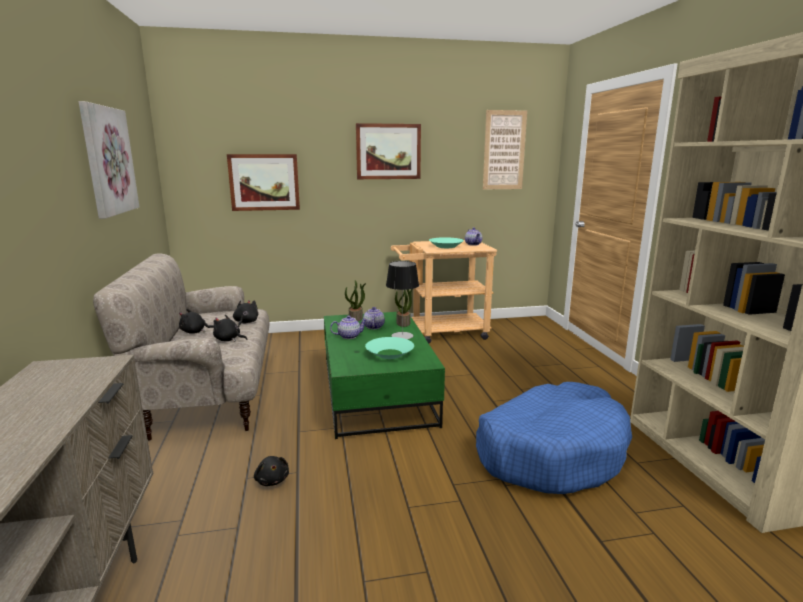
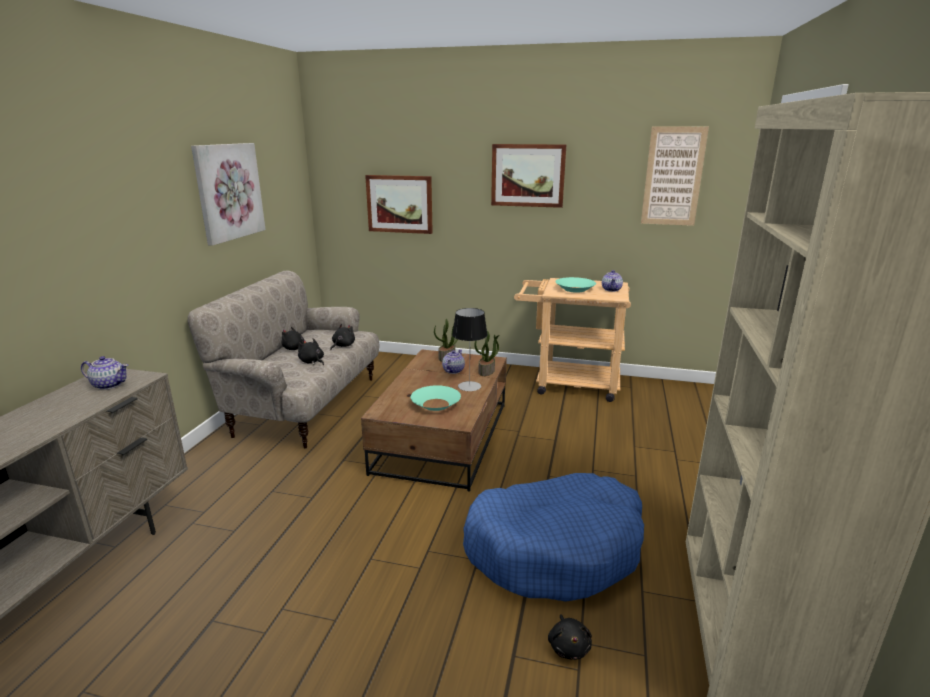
camera: 25 degrees right, 5 degrees up
black plush toy [254,456,289,486] -> black plush toy moved to [548,614,592,660]
green coffee table [324,312,445,439] -> brown coffee table [361,349,507,492]
teapot [330,315,367,339] -> teapot moved to [81,356,128,390]

